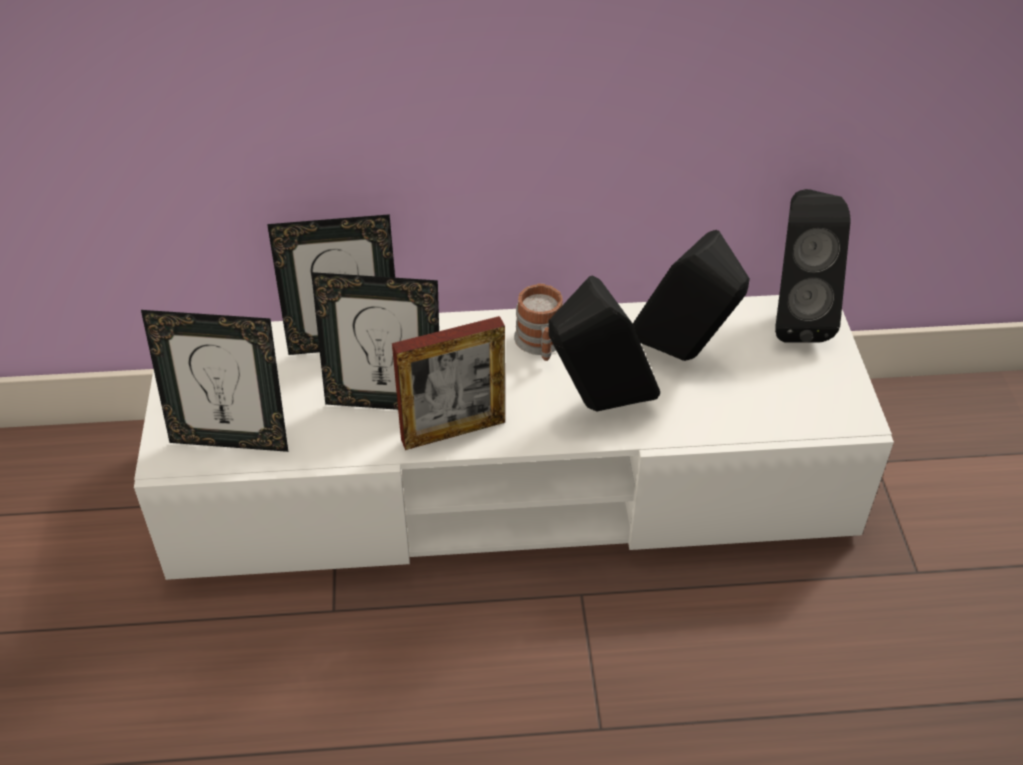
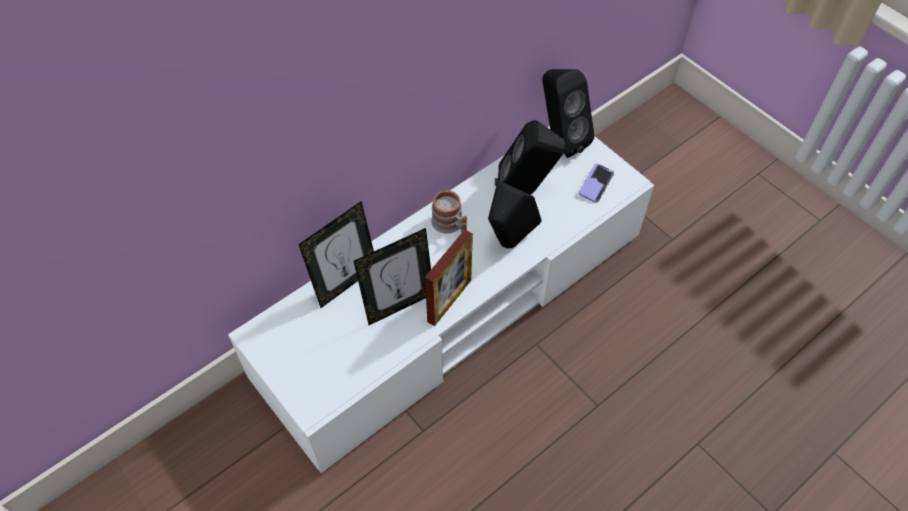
camera: 35 degrees left, 10 degrees up
picture frame [141,310,288,452] -> none
none -> phone [579,164,614,203]

